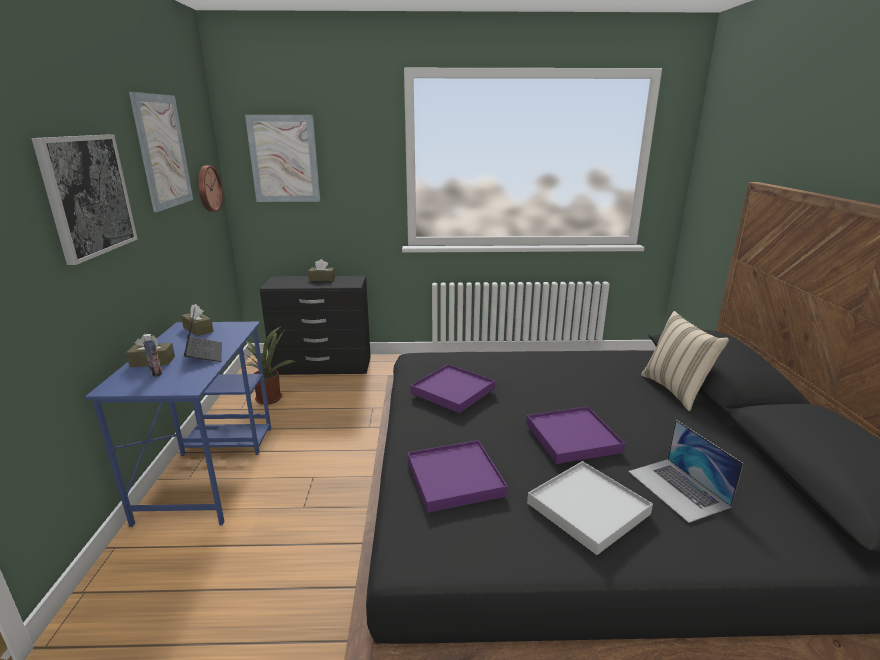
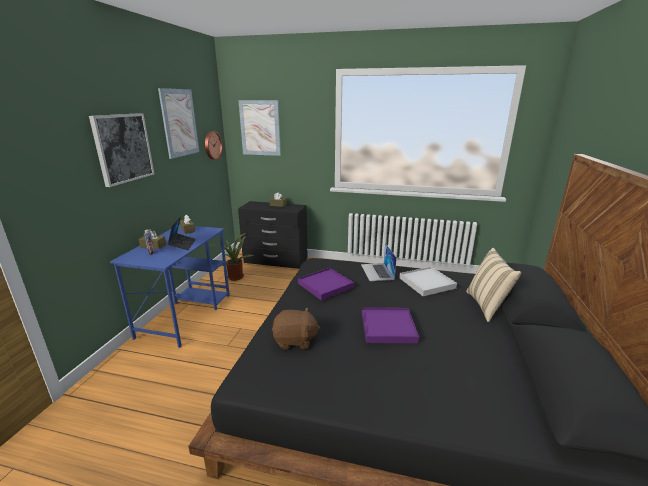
camera: 15 degrees right, 0 degrees up
purple tray [408,440,508,513] -> brown plush toy [272,308,320,349]
white tray [527,461,653,555] -> white tray moved to [399,267,457,296]
laptop [628,420,743,523] -> laptop moved to [361,243,397,281]

